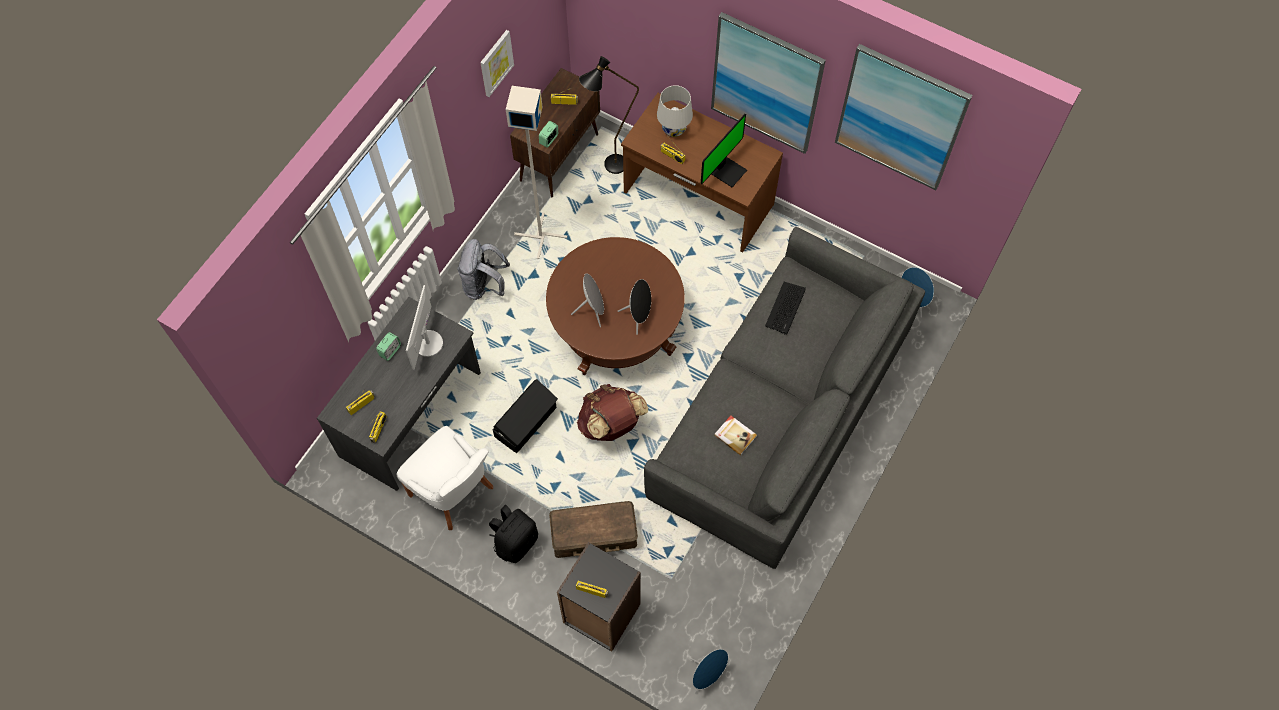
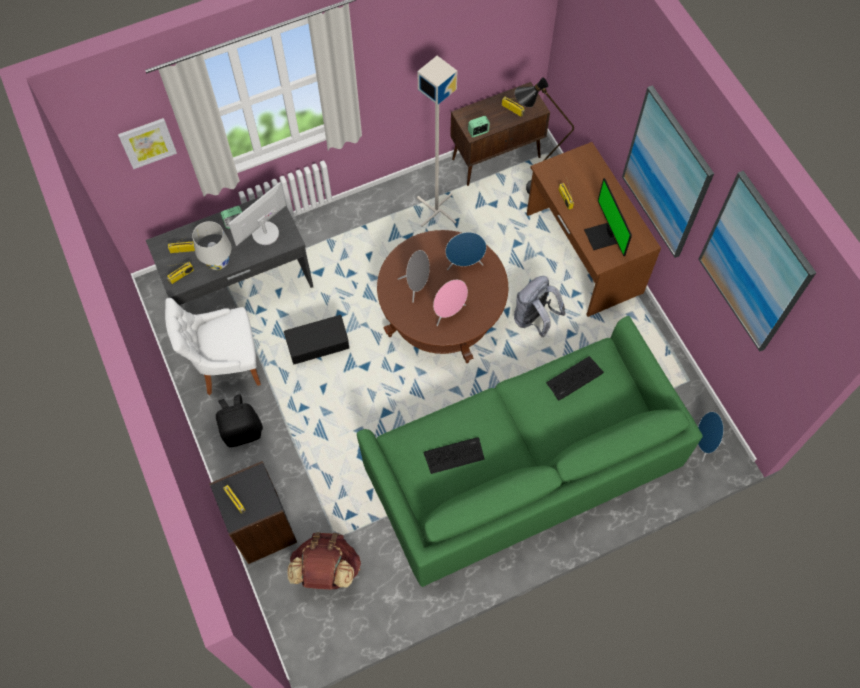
camera: 35 degrees right, 0 degrees up
white chair [396,426,493,530] -> white chair turned 90 degrees clockwise [165,298,261,395]
grey backpack [457,239,510,300] -> grey backpack moved to [514,276,566,337]
picture [480,30,514,97] -> picture moved to [118,118,177,169]
brown storage box [549,501,638,558] -> none
brown backpack [577,384,648,441] -> brown backpack moved to [287,532,361,589]
black speaker [617,279,651,335] -> pink speaker [433,280,468,326]
grey sofa [644,227,925,569] -> green sofa [357,316,703,587]
white table lamp [657,85,693,137] -> white table lamp moved to [192,221,232,270]
blue speaker [690,649,728,694] -> blue speaker moved to [445,232,486,270]
monitor [701,114,747,187] -> monitor turned 90 degrees clockwise [584,178,632,256]
book [714,415,757,456] -> keyboard [423,437,484,474]

